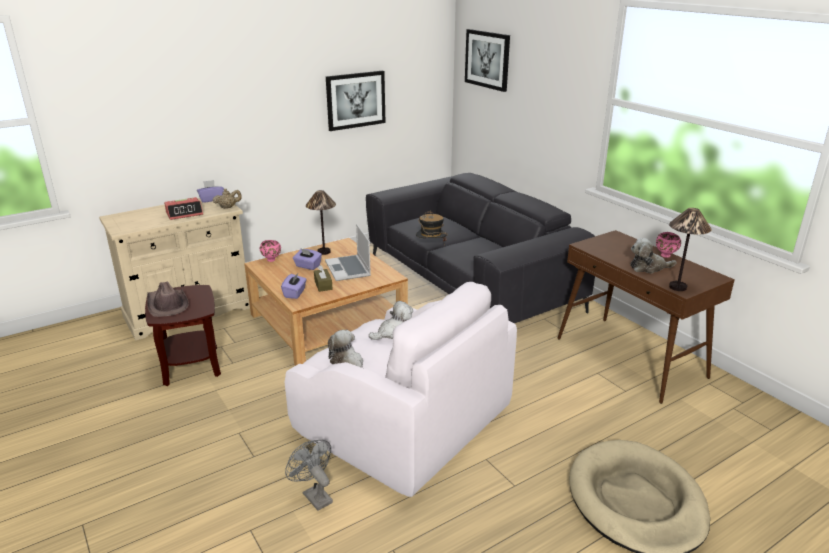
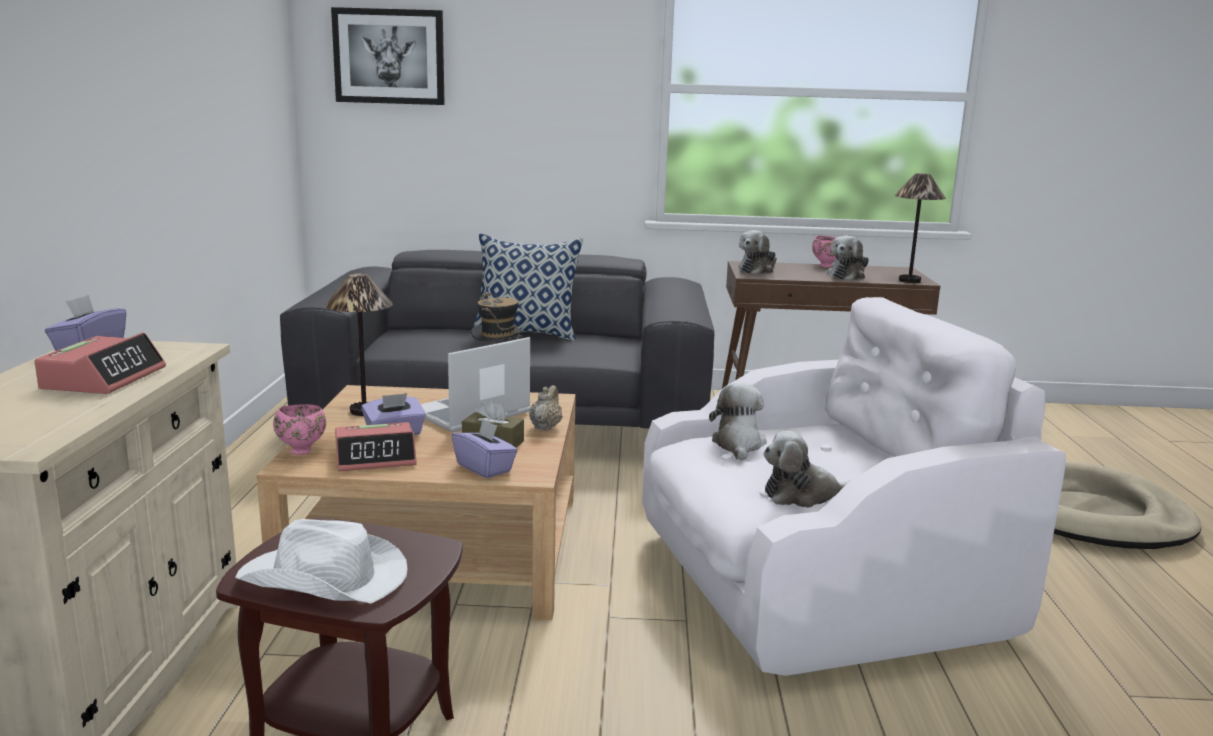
camera: 55 degrees left, 10 degrees down
brown hat [147,282,189,317] -> white hat [235,519,408,603]
beige teapot [213,189,242,209] -> beige teapot moved to [529,385,563,431]
grey fan [285,440,333,511] -> none
laptop [325,224,371,281] -> laptop turned 120 degrees clockwise [421,337,530,432]
picture [326,71,385,131] -> none
none -> alarm clock [335,422,417,471]
none -> pillow [473,233,583,340]
none -> plush toy [739,230,777,274]

